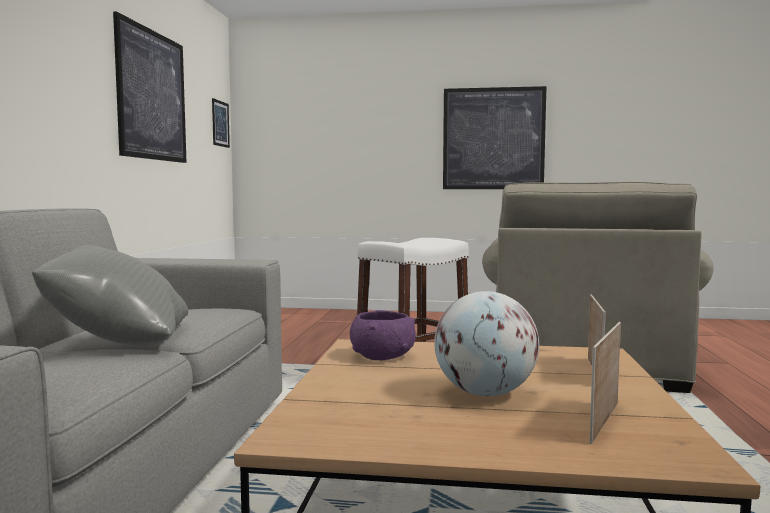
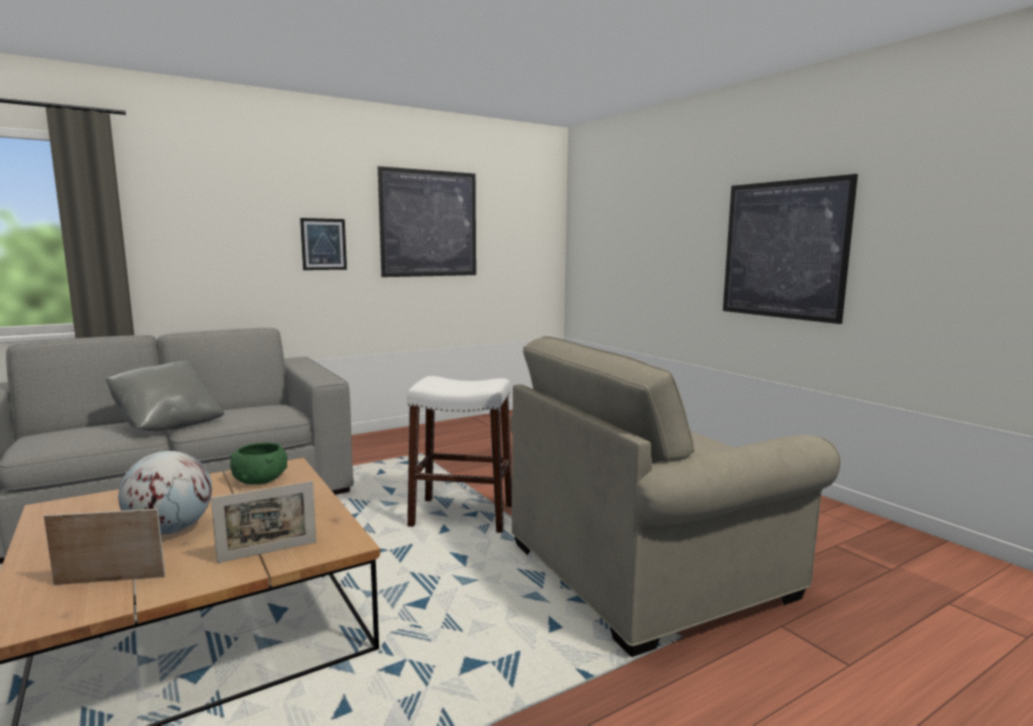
camera: 50 degrees right, 5 degrees up
picture [212,98,230,148] -> picture moved to [300,218,347,270]
purple bowl [349,310,416,360] -> green bowl [230,443,287,485]

